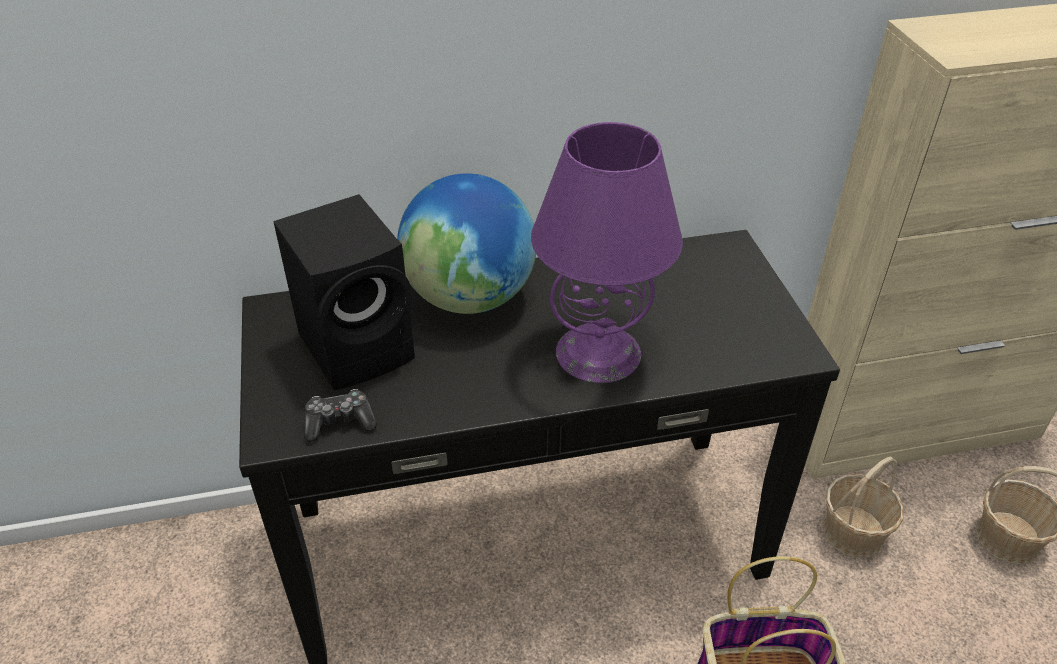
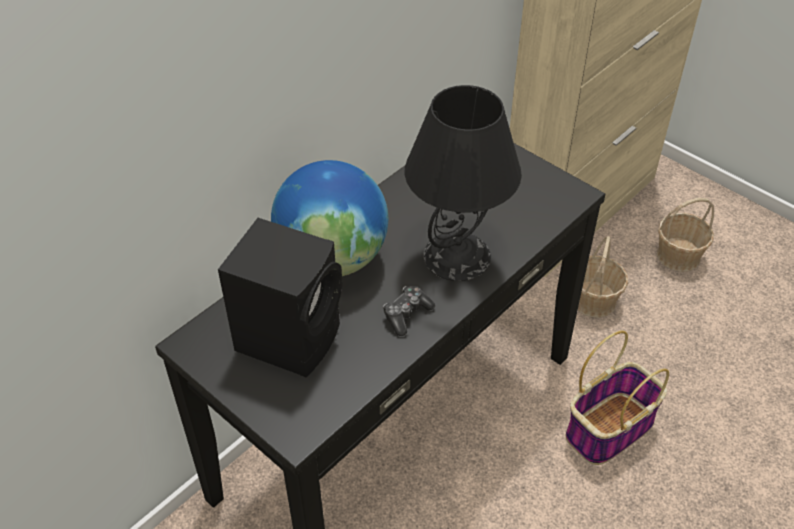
camera: 35 degrees left, 5 degrees up
game controller [304,389,377,442] -> game controller moved to [383,286,435,336]
purple table lamp [531,122,683,383] -> black table lamp [405,85,522,281]

